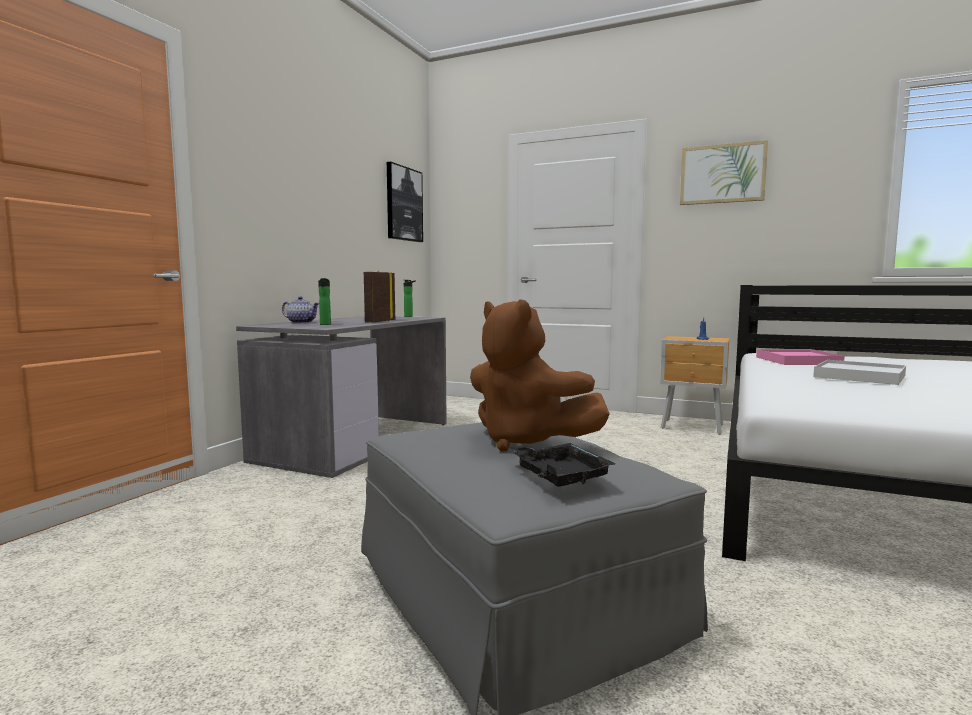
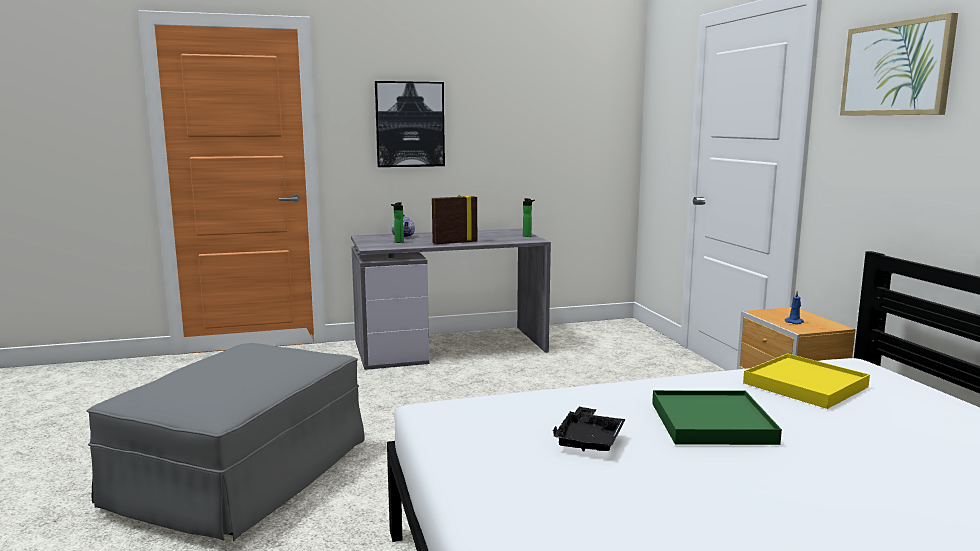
camera: 50 degrees right, 5 degrees up
picture [387,162,423,242] -> picture moved to [375,81,445,167]
brown plush toy [470,299,610,452] -> none
black tray [509,443,615,486] -> black tray moved to [553,407,625,451]
pink tray [756,349,845,365] -> yellow tray [743,353,870,409]
white tray [813,360,906,385] -> green tray [652,390,782,445]

